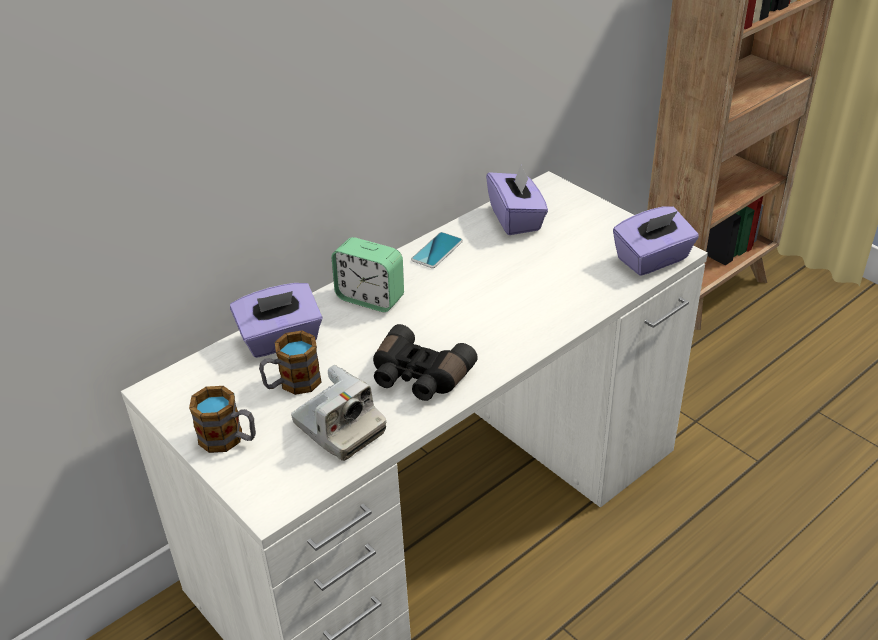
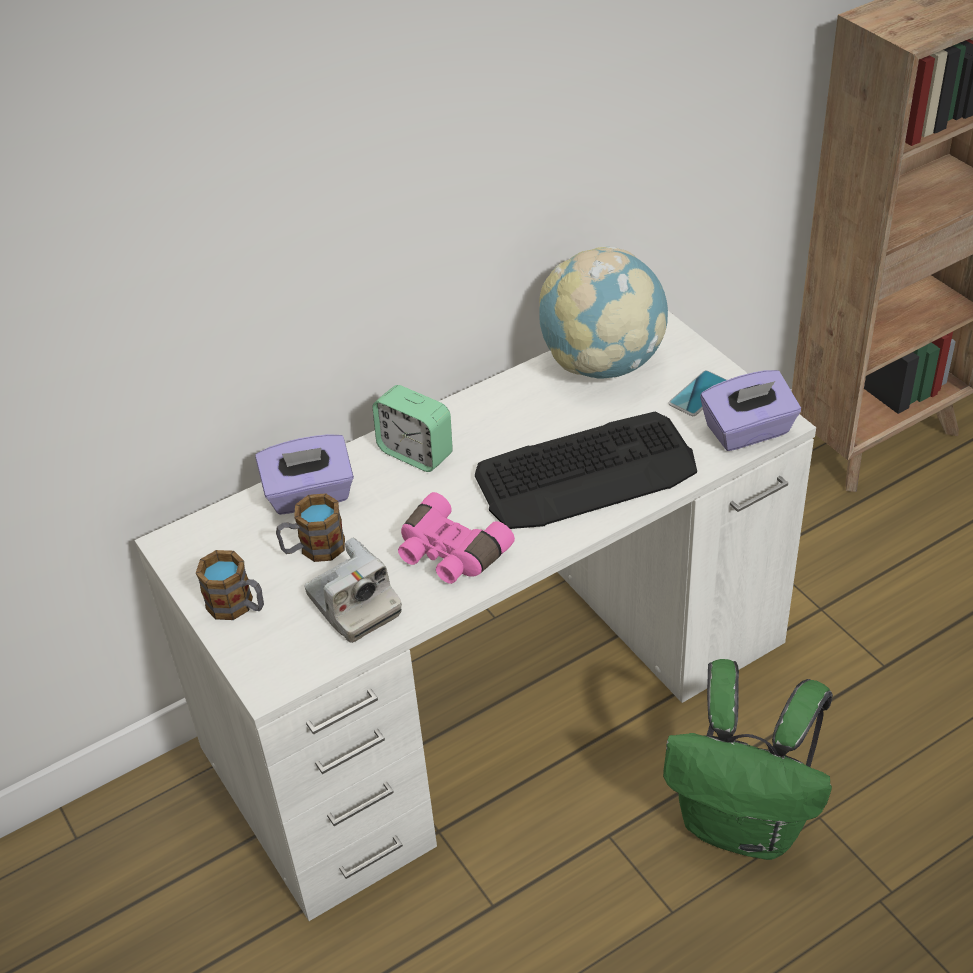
camera: 10 degrees right, 5 degrees up
black binoculars [373,324,478,401] -> pink binoculars [398,492,515,584]
phone [411,232,463,268] -> phone moved to [668,370,727,416]
purple tissue box [486,165,548,235] -> globe [539,247,668,379]
none -> keyboard [475,412,697,529]
none -> green backpack [663,659,833,860]

